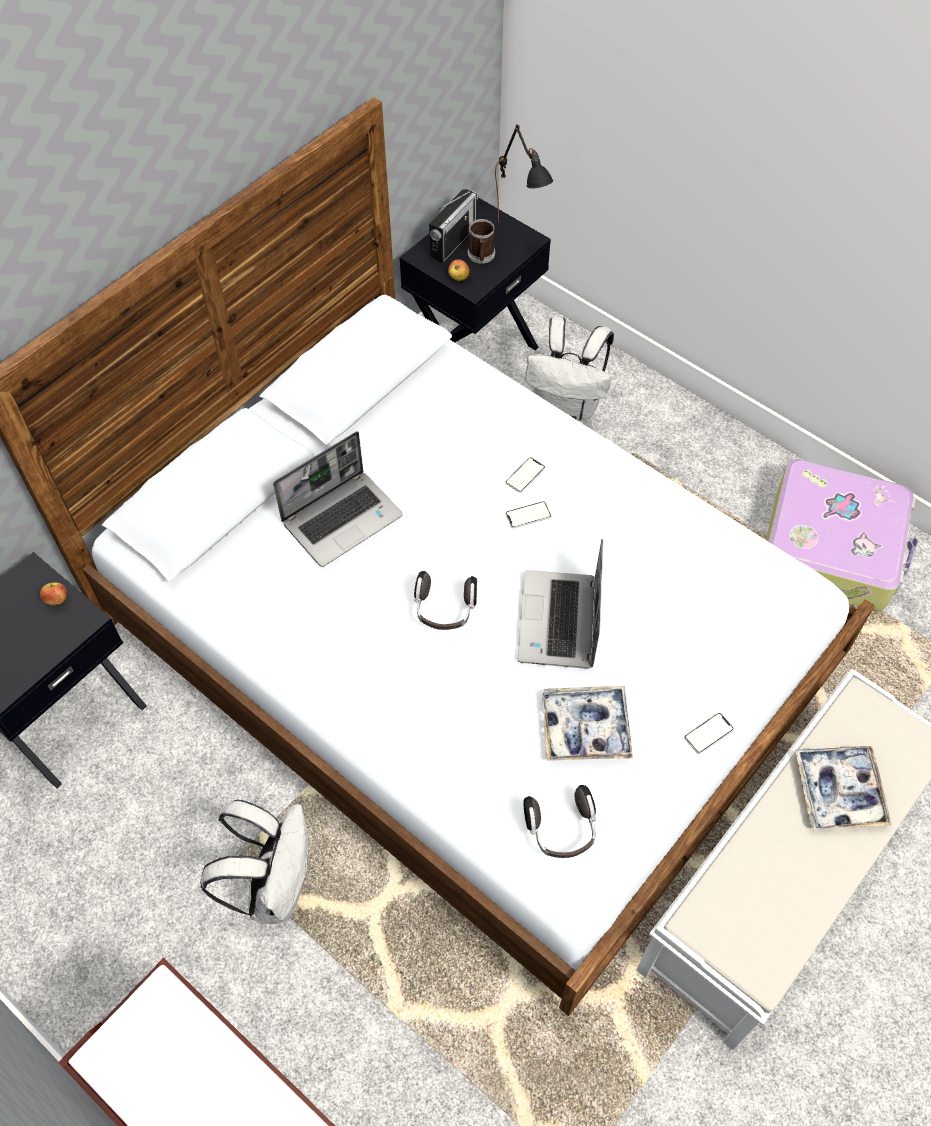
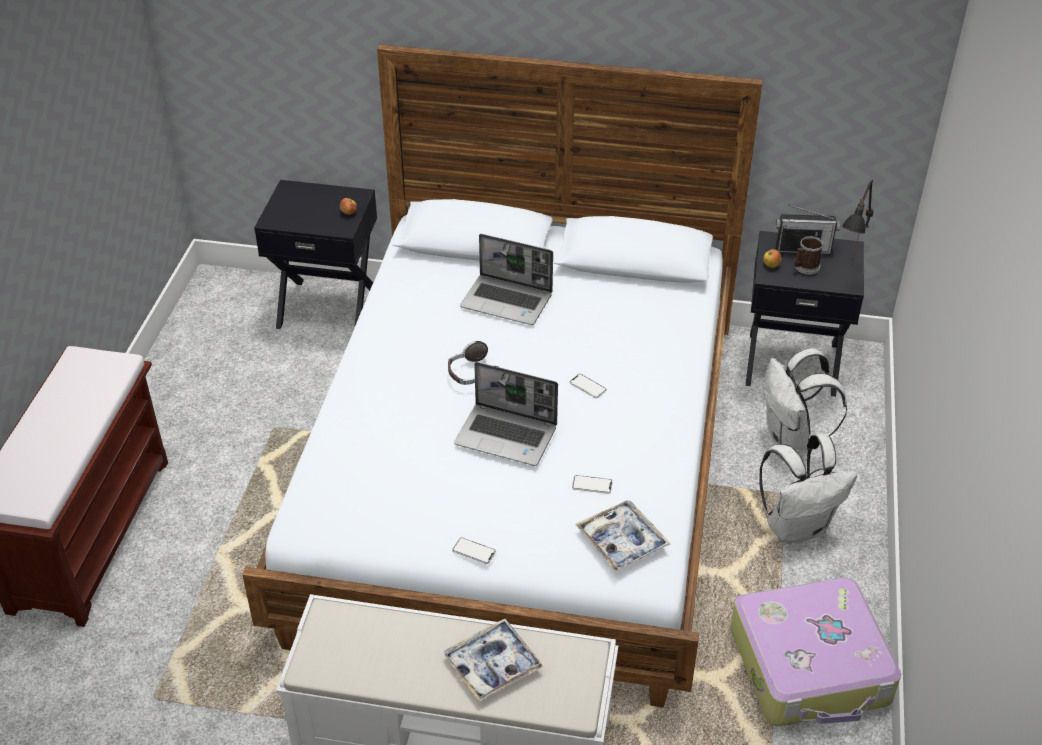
camera: 60 degrees right, 15 degrees down
white backpack [200,800,309,924] -> white backpack moved to [759,434,857,544]
phone [505,457,545,492] -> phone moved to [572,475,613,494]
laptop [517,539,603,669] -> laptop turned 135 degrees counterclockwise [454,362,558,466]
headphones [523,785,596,858] -> none
tray [542,686,633,761] -> tray moved to [575,500,670,572]

